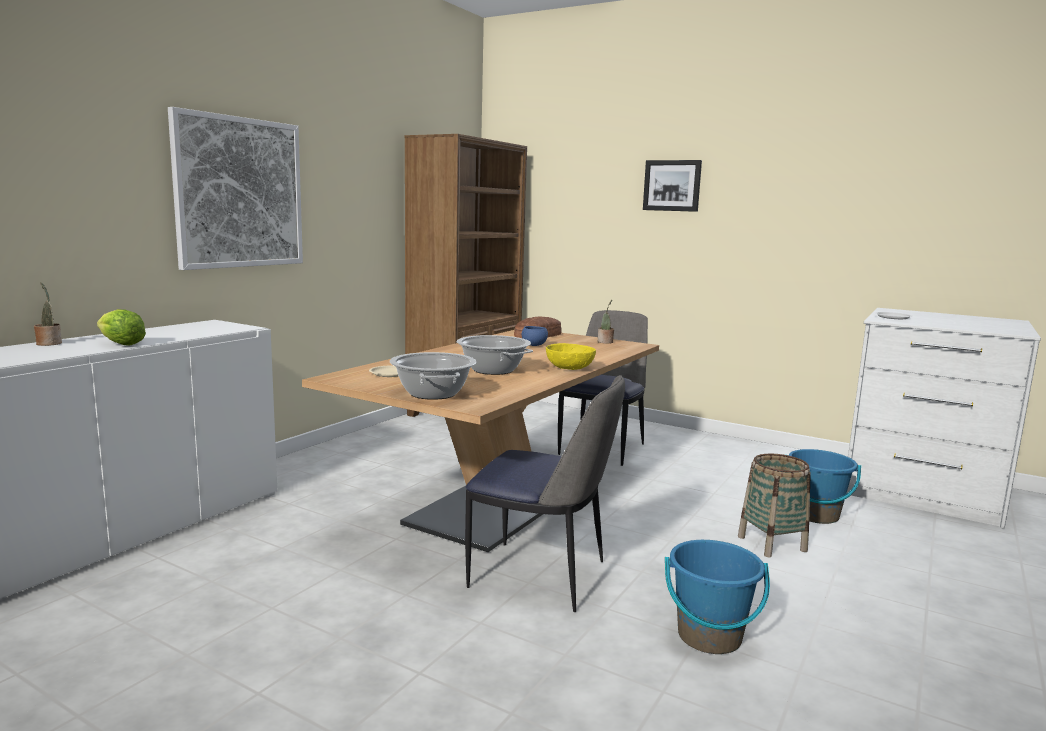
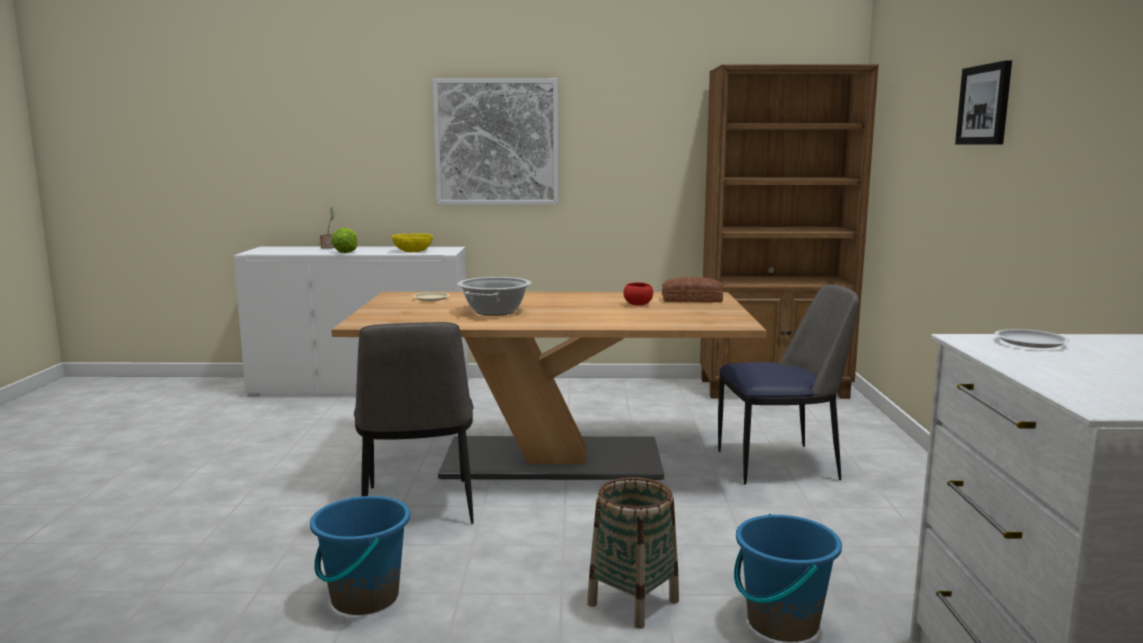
camera: 60 degrees right, 0 degrees up
cooking pot [390,352,477,400] -> none
blue bowl [522,326,548,346] -> red bowl [624,282,653,306]
yellow bowl [546,343,596,370] -> yellow bowl moved to [392,233,433,252]
potted plant [598,300,614,344] -> none

